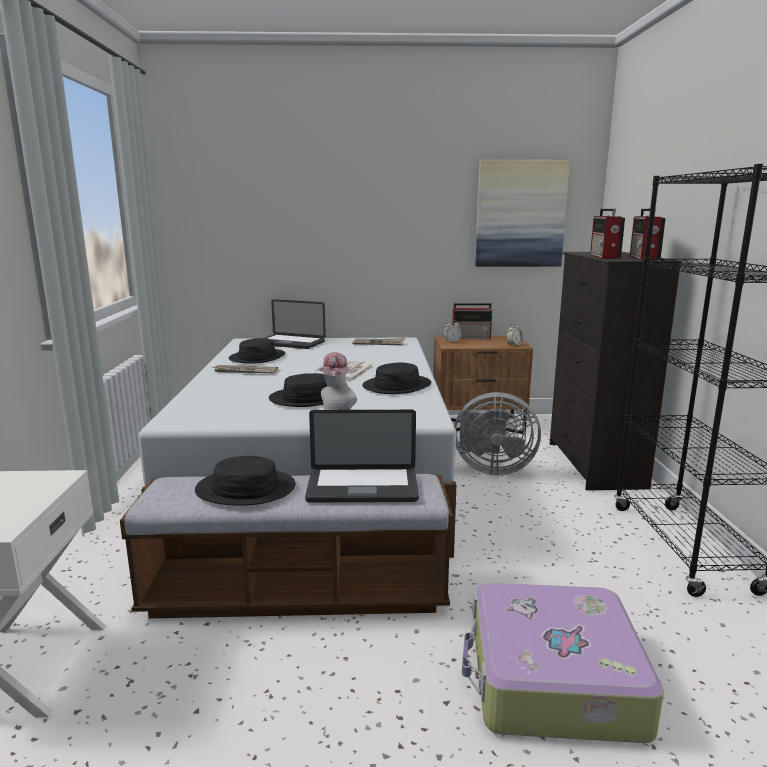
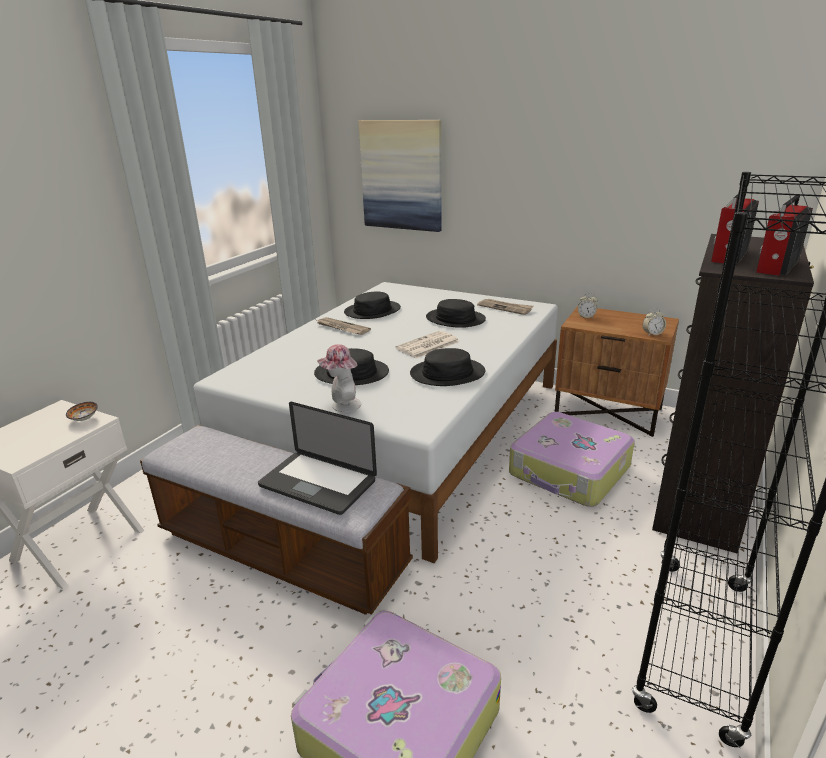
camera: 30 degrees right, 10 degrees up
black hat [195,456,296,506] -> black hat moved to [426,299,486,328]
laptop [265,299,326,349] -> none
radio [452,303,493,339] -> none
grey fan [454,392,541,475] -> suitcase [509,412,635,507]
picture [475,160,570,267] -> picture moved to [358,120,442,232]
none -> bowl [66,402,98,421]

